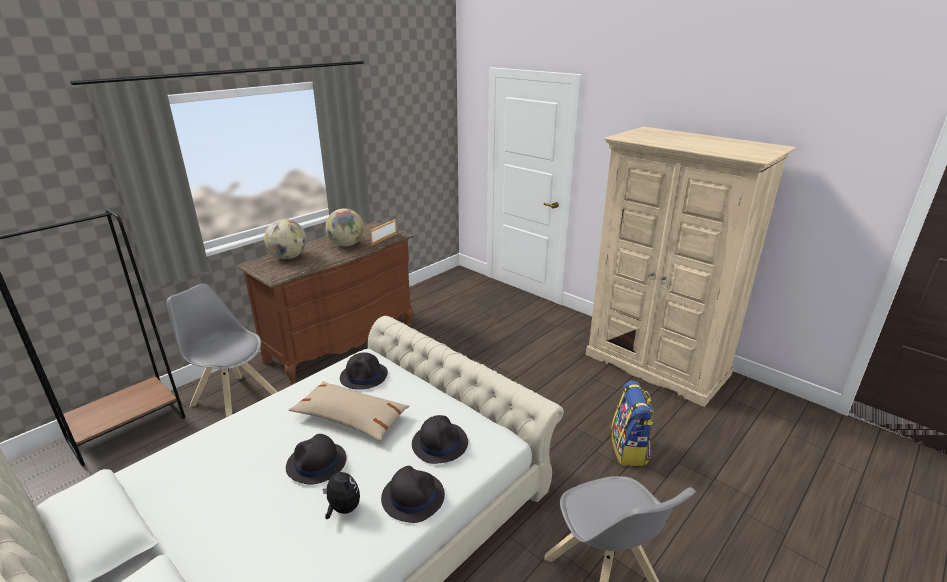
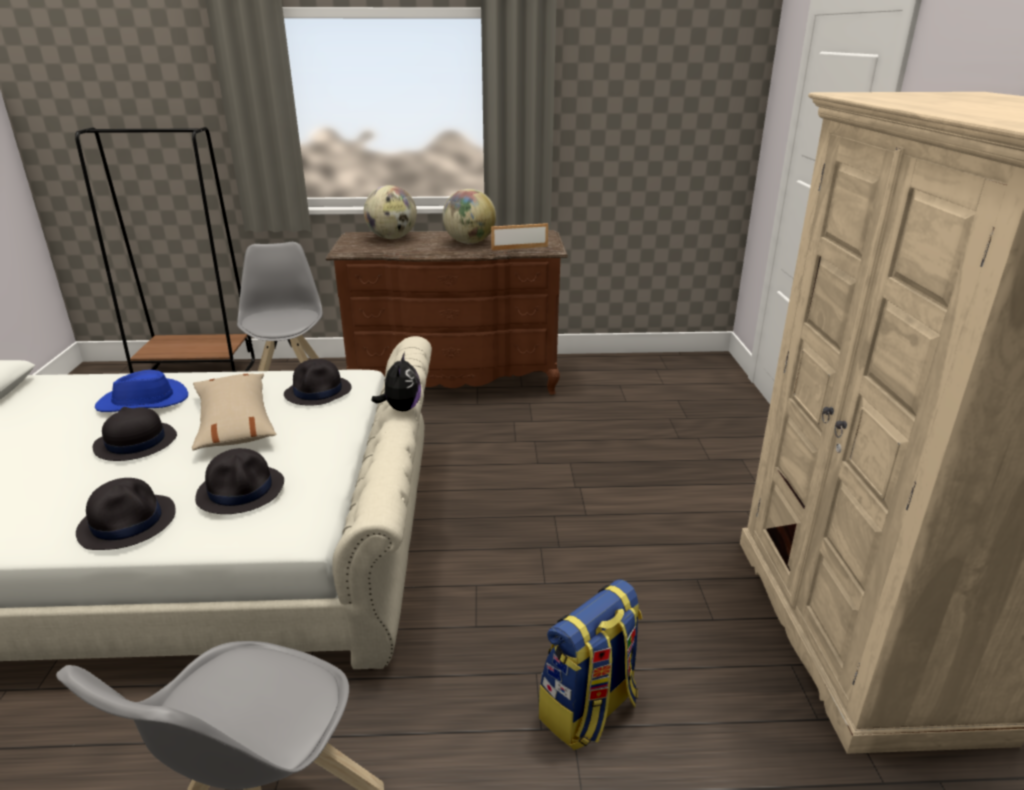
camera: 45 degrees right, 0 degrees up
plush toy [322,466,360,519] -> plush toy moved to [372,352,421,411]
none -> blue hat [95,370,188,412]

